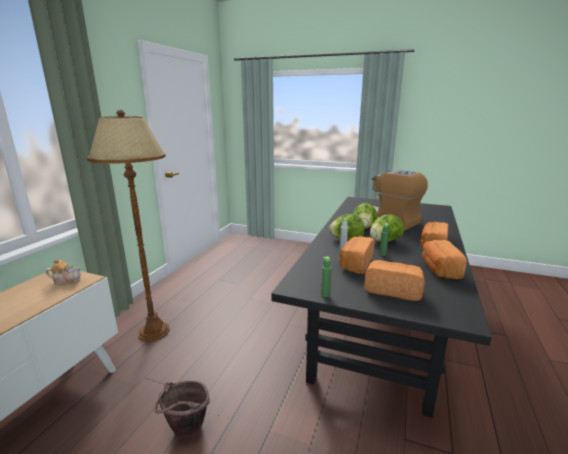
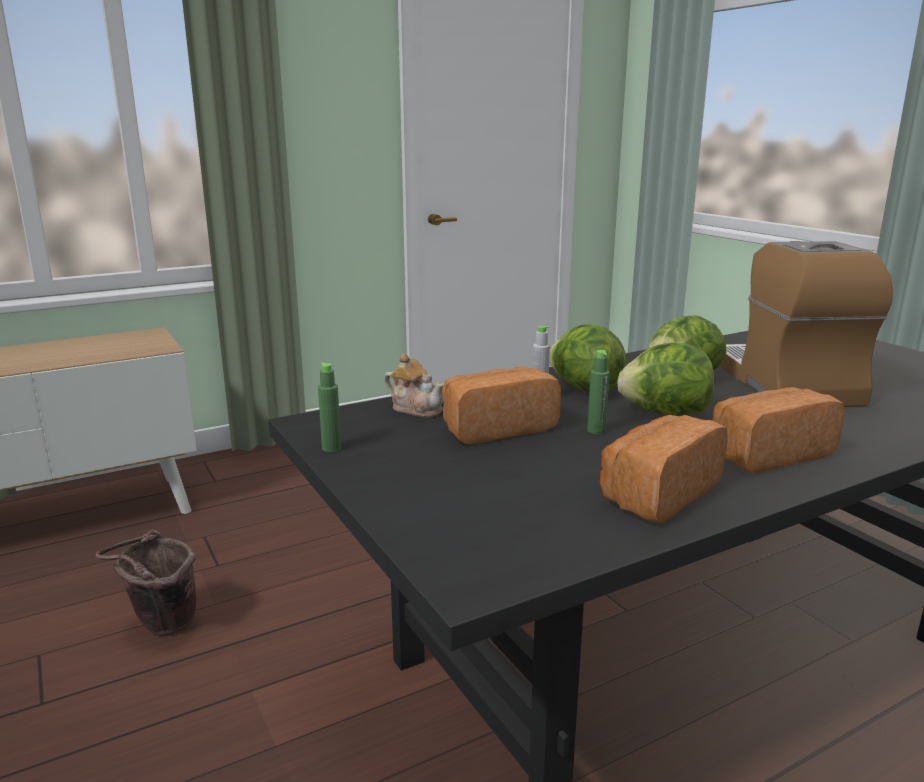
camera: 40 degrees right, 0 degrees up
teapot [46,259,81,285] -> teapot moved to [384,353,445,418]
brown floor lamp [87,110,170,341] -> none
bread [364,260,425,301] -> none

